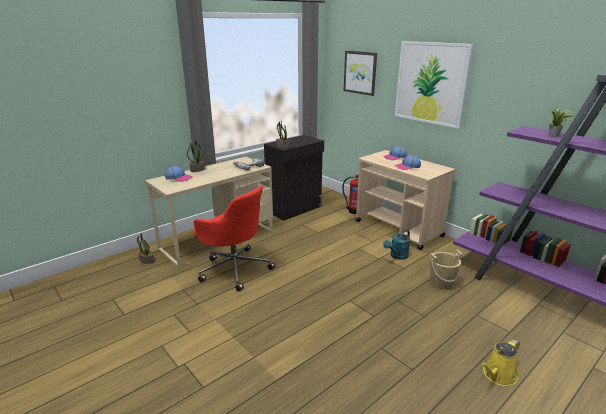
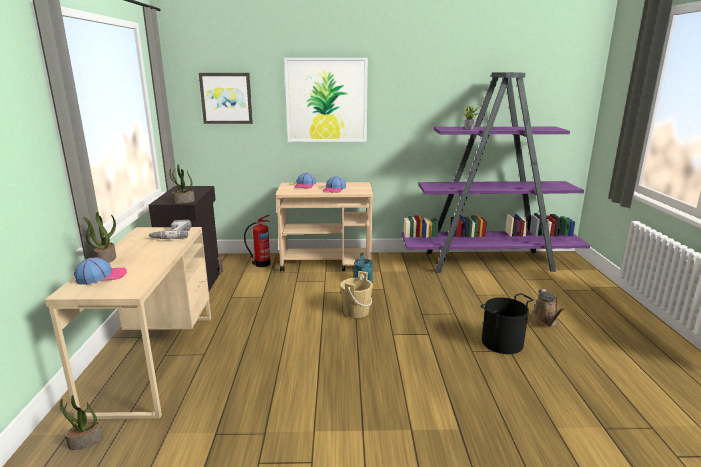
camera: 50 degrees left, 5 degrees down
red office chair [194,186,275,291] -> none
beige bucket [430,250,462,289] -> beige bucket moved to [340,271,373,318]
yellow watering can [481,339,520,386] -> brown watering can [530,289,564,328]
none -> black bucket [480,293,533,354]

